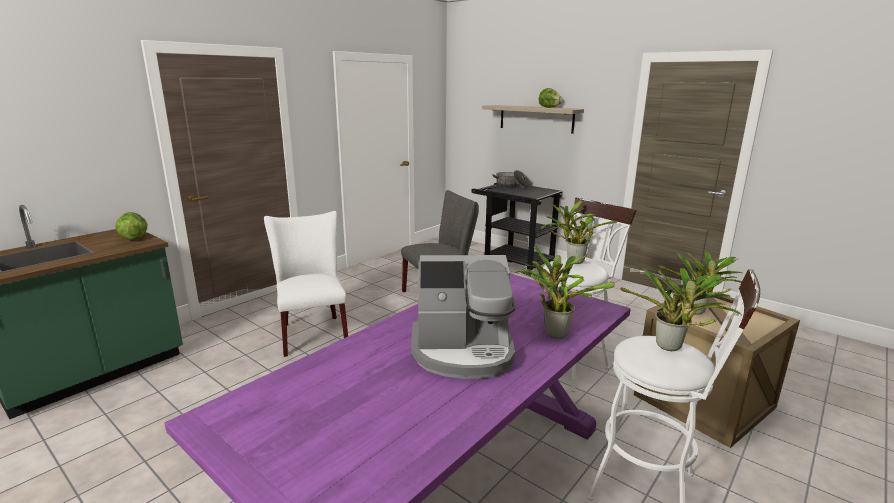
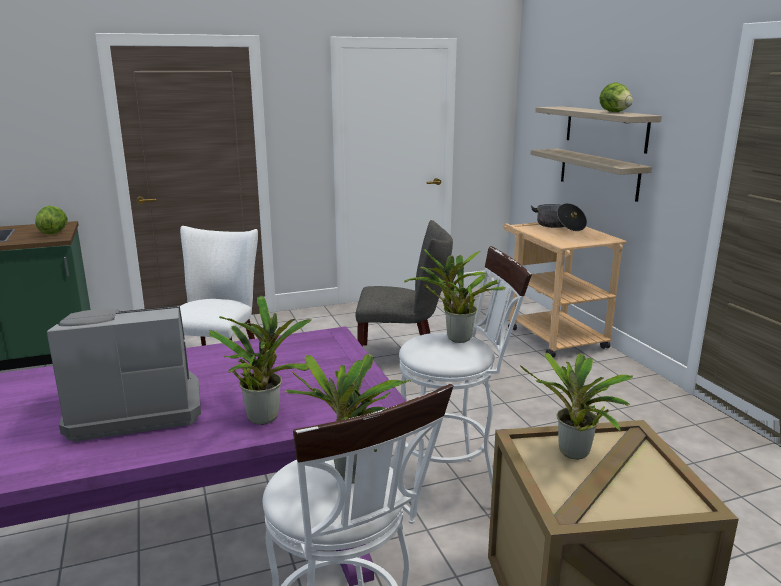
camera: 30 degrees right, 0 degrees up
coffee machine [411,255,515,379] -> coffee machine turned 135 degrees clockwise [47,306,201,442]
black cart [471,183,562,274] -> beige cart [503,222,626,357]
none -> shelf [530,149,652,202]

